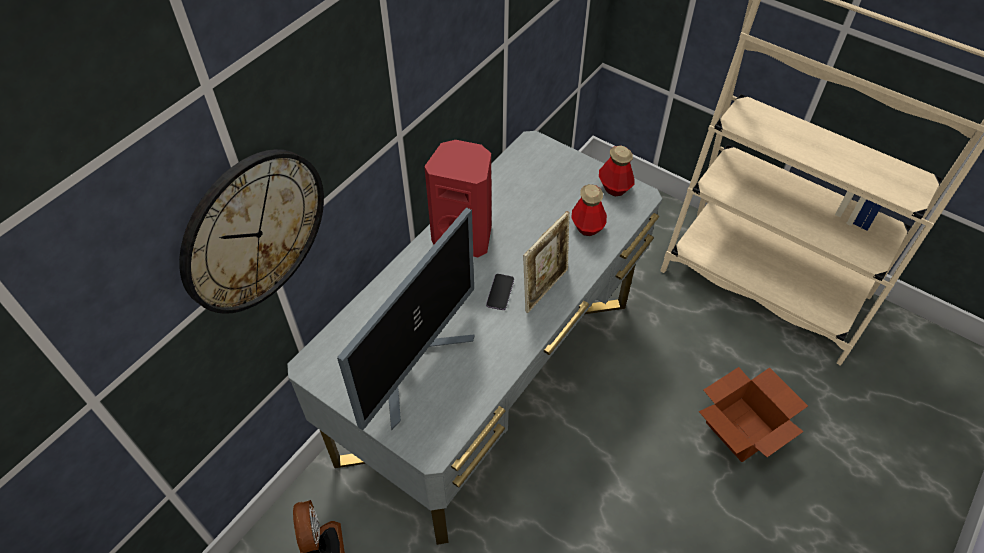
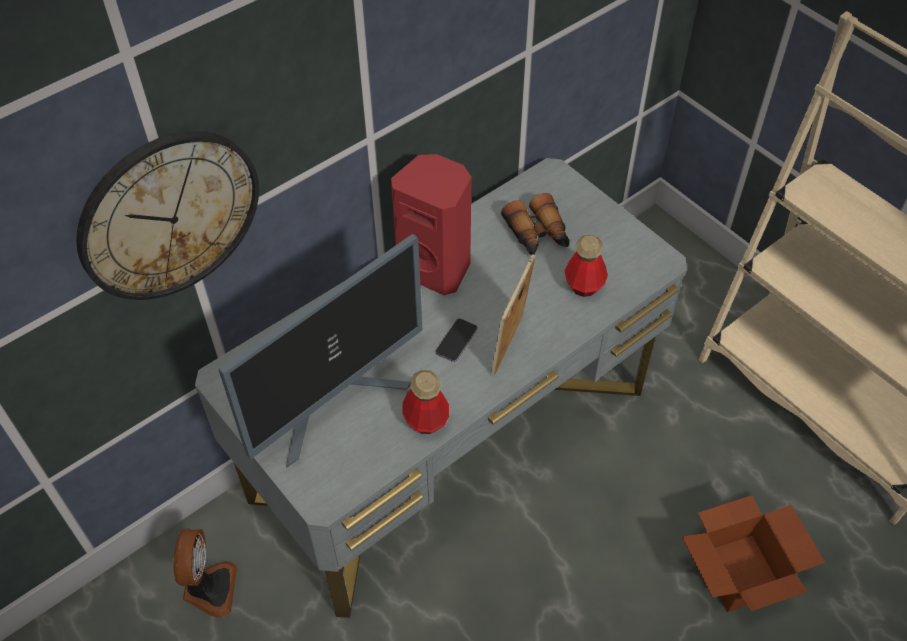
camera: 15 degrees right, 0 degrees up
picture frame [523,211,570,313] -> picture frame turned 150 degrees clockwise [490,255,535,377]
bottle [599,146,634,196] -> bottle moved to [402,370,449,434]
none -> binoculars [501,193,569,255]

